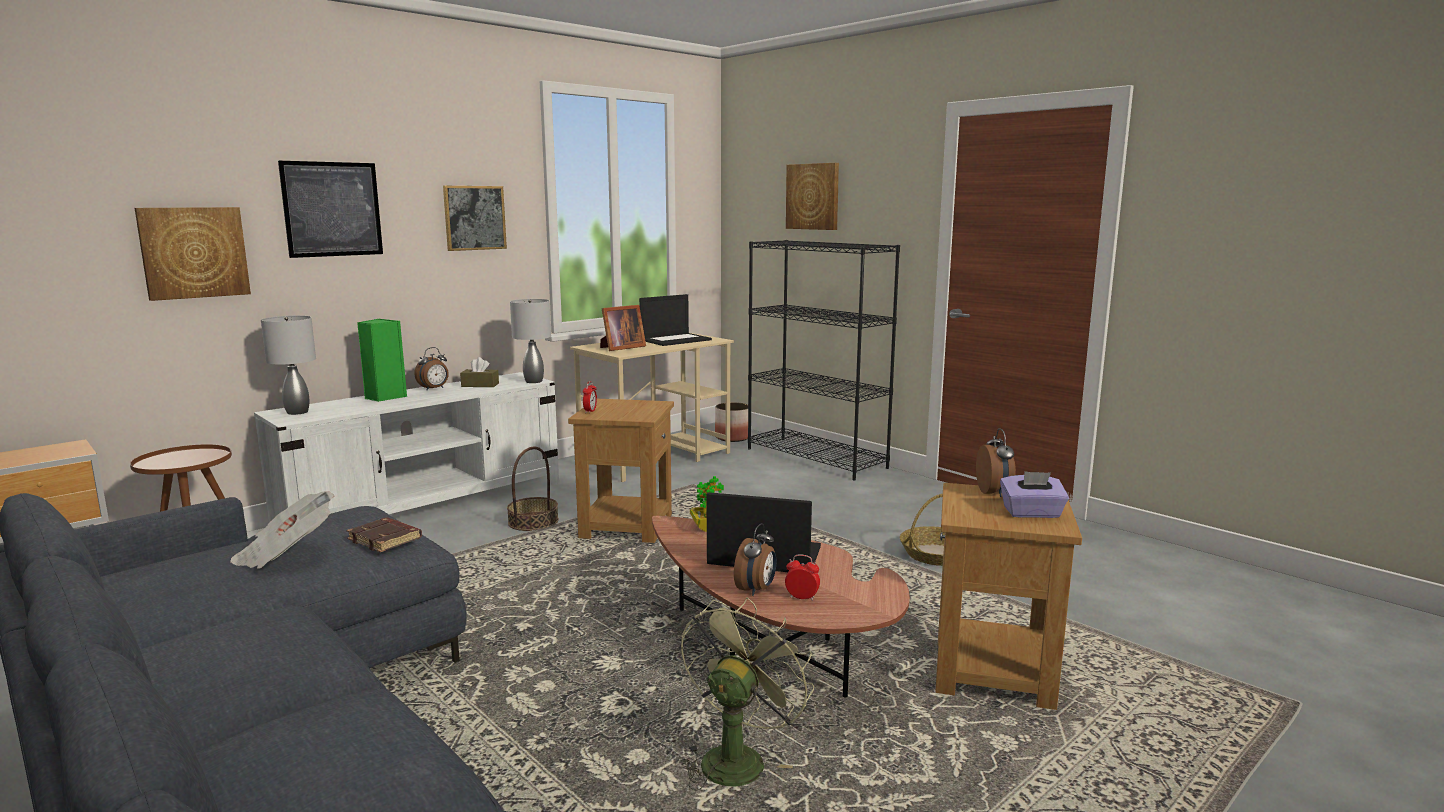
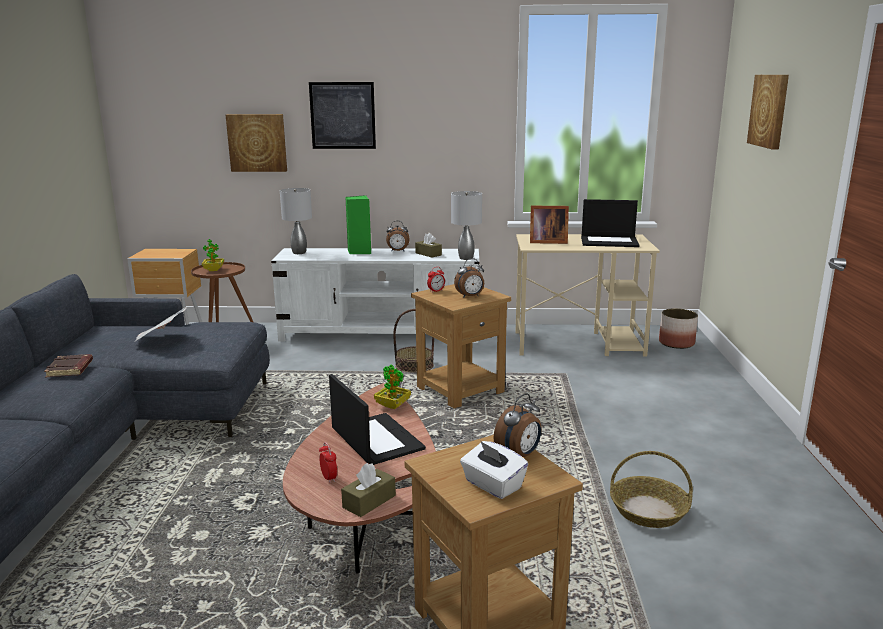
camera: 45 degrees right, 5 degrees up
brown book [347,517,422,552] -> brown book moved to [44,354,93,377]
picture [443,186,507,251] -> none
green fan [679,597,814,791] -> none
alarm clock [734,523,776,596] -> alarm clock moved to [454,259,484,298]
black bookcase [748,240,900,481] -> none
purple tissue box [1000,471,1069,518] -> white tissue box [460,441,528,499]
none -> potted plant [202,239,224,271]
none -> brown tissue box [341,463,396,517]

